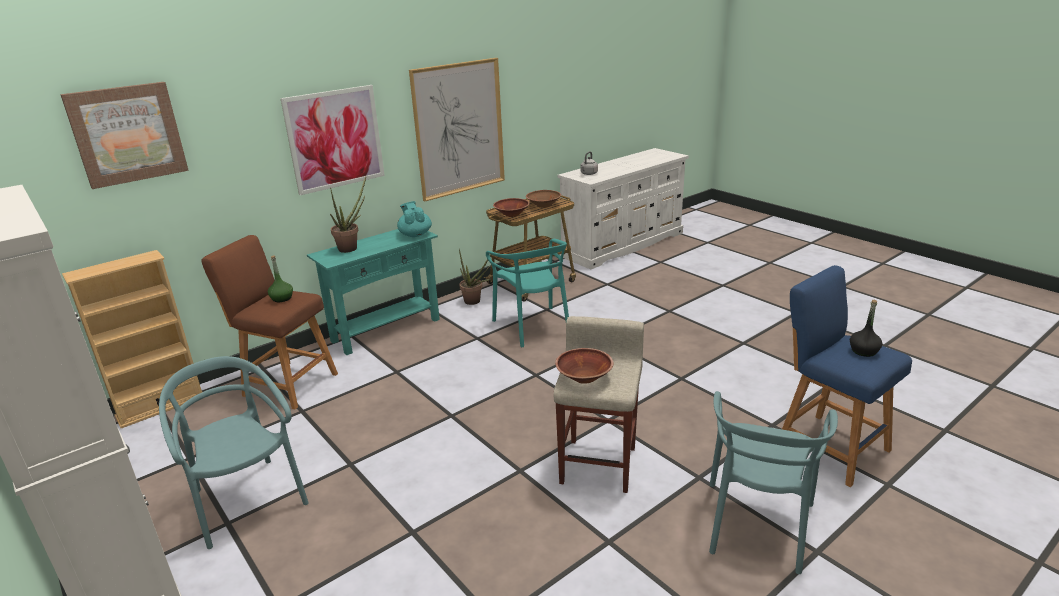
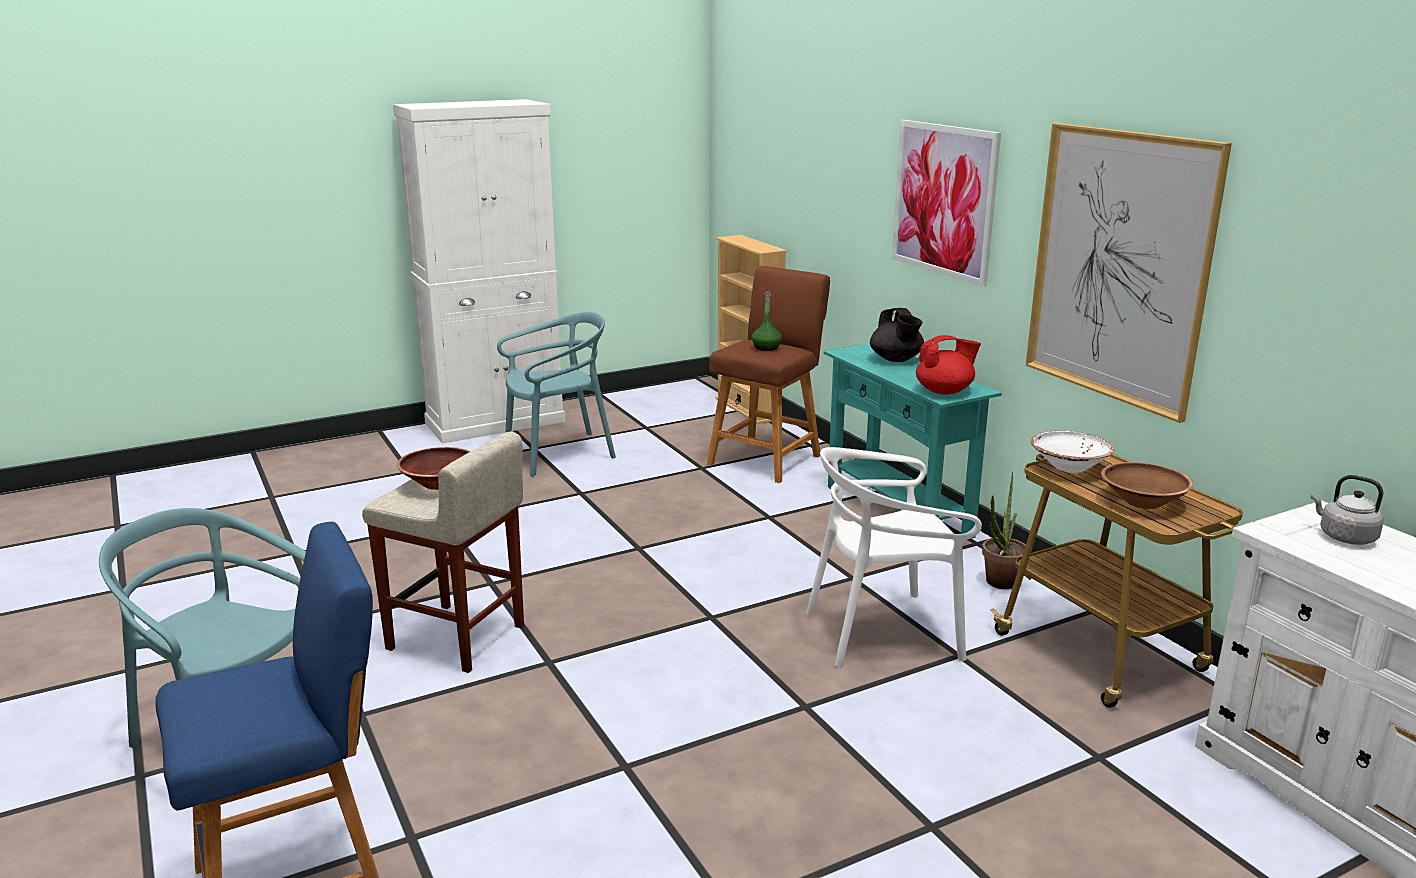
camera: 100 degrees right, 5 degrees down
picture [60,82,189,189] -> none
potted plant [330,176,366,253] -> black teapot [870,308,924,362]
turquoise teapot [397,201,432,237] -> red teapot [916,335,981,395]
turquoise chair [486,239,569,347] -> white chair [806,447,982,667]
brown bowl [493,198,530,217] -> white bowl [1031,431,1115,473]
black bottle [850,300,882,357] -> none

